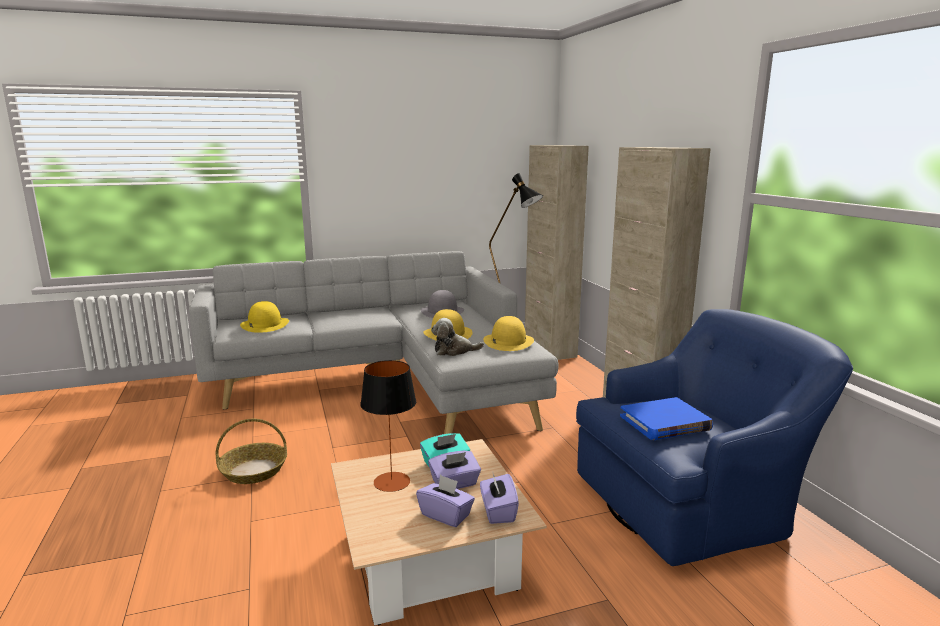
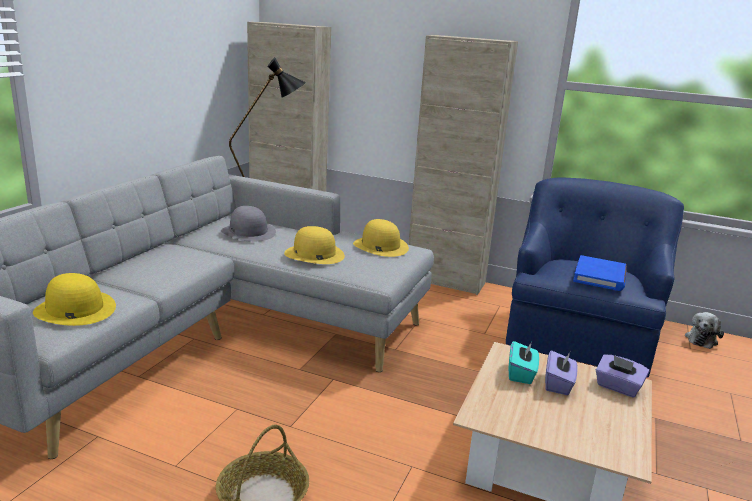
camera: 50 degrees left, 5 degrees up
table lamp [360,360,416,492] -> none
purple tissue box [416,474,475,527] -> none
plush toy [431,318,484,356] -> plush toy moved to [685,312,724,349]

